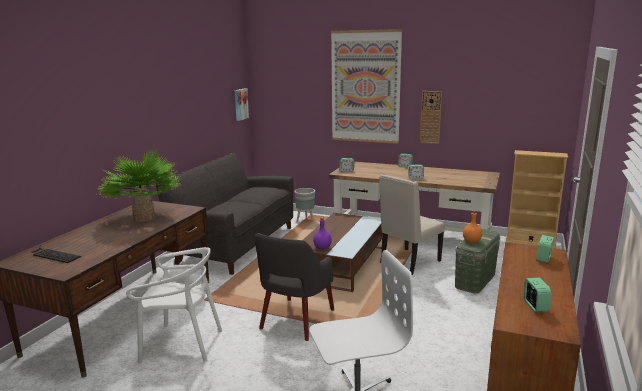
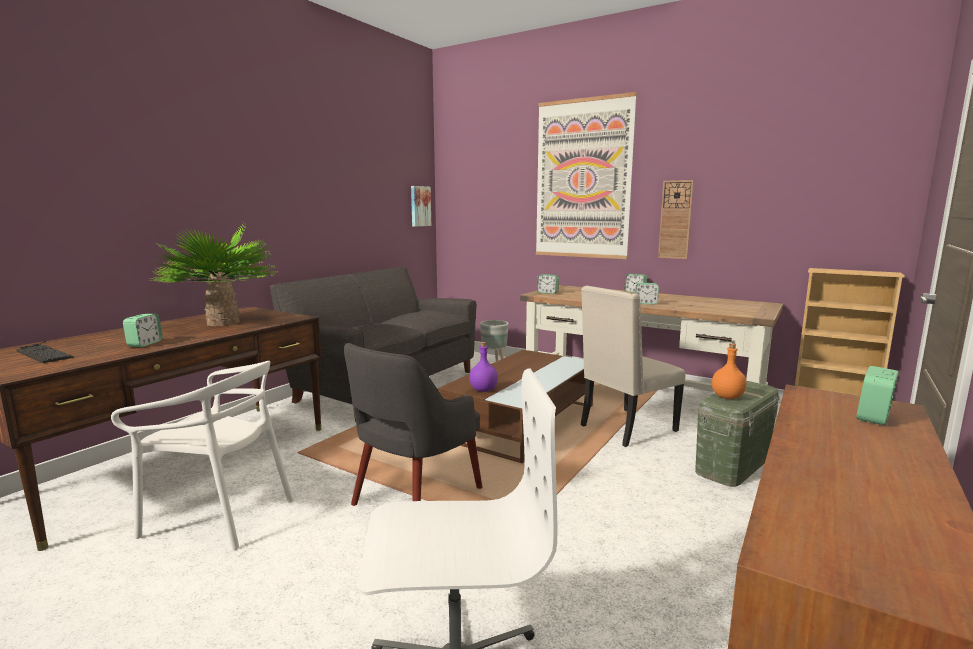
camera: 10 degrees right, 5 degrees down
alarm clock [524,277,552,313] -> alarm clock moved to [123,314,162,347]

